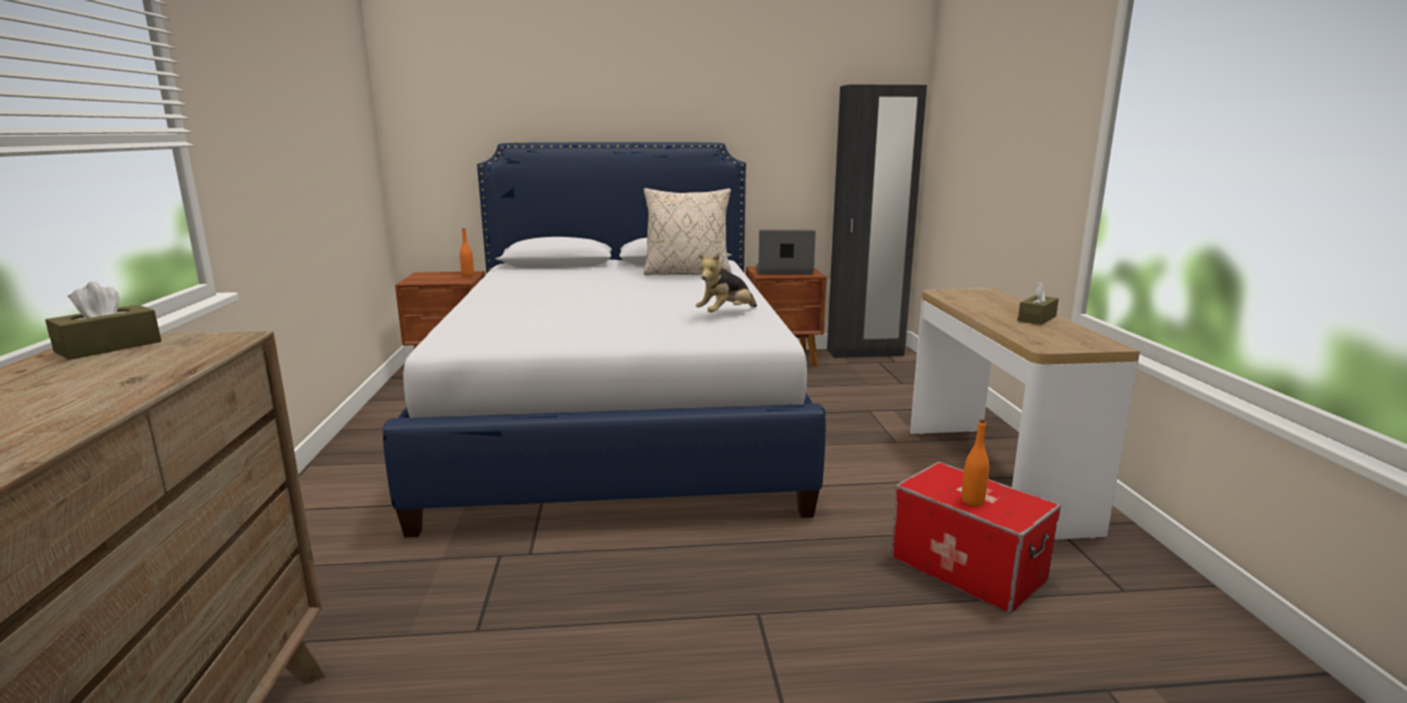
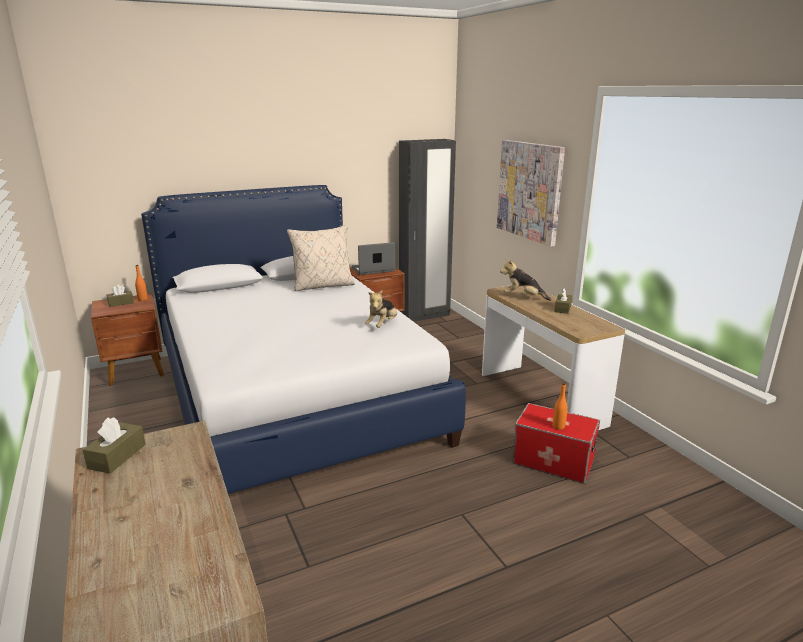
camera: 20 degrees left, 5 degrees up
none -> brown tissue box [106,285,134,307]
none -> picture [497,140,565,247]
none -> plush toy [500,258,551,301]

